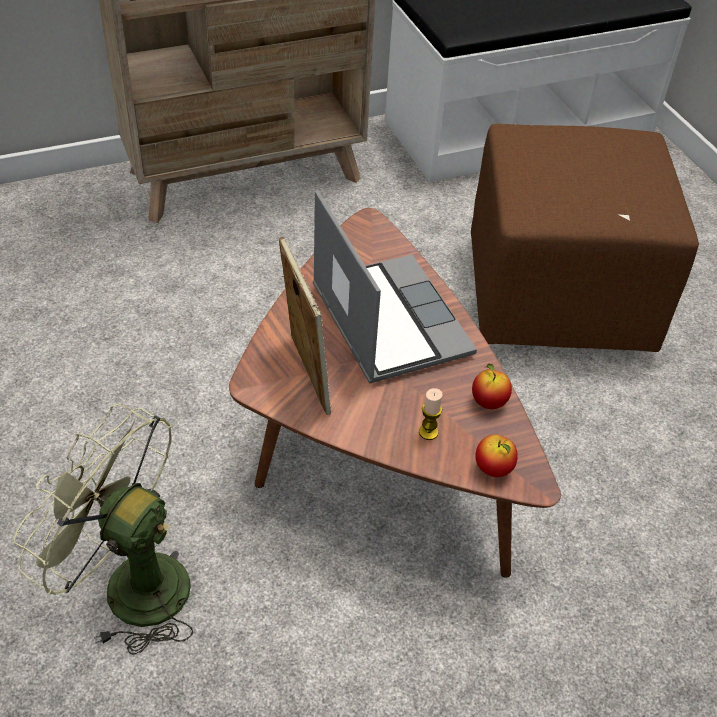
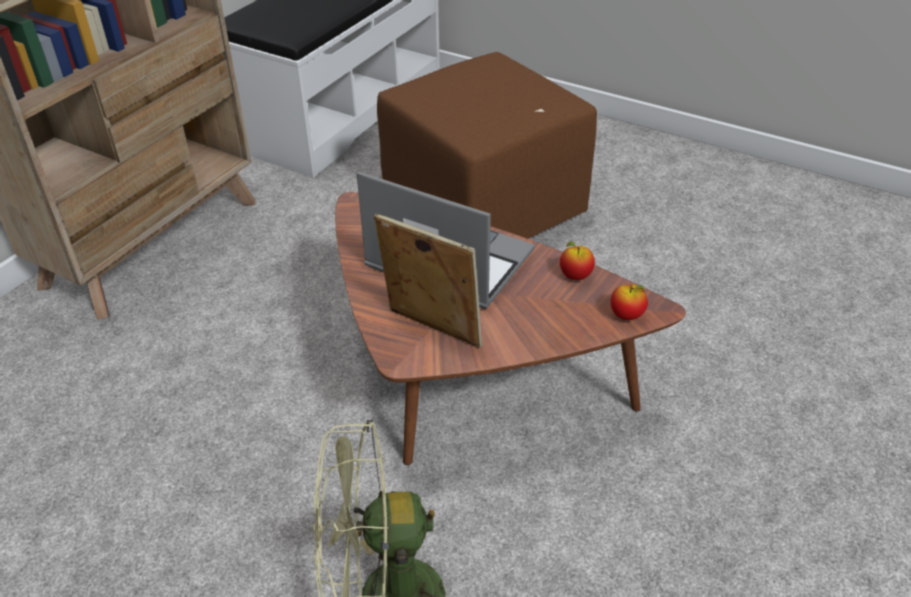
camera: 35 degrees left, 5 degrees down
candle [419,388,443,440] -> none

